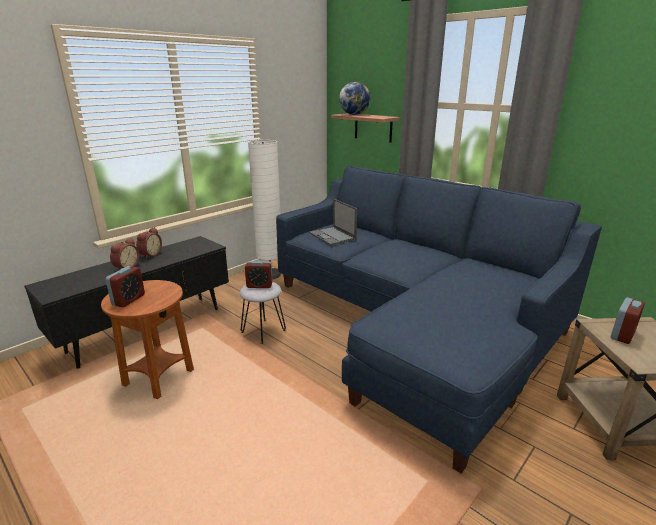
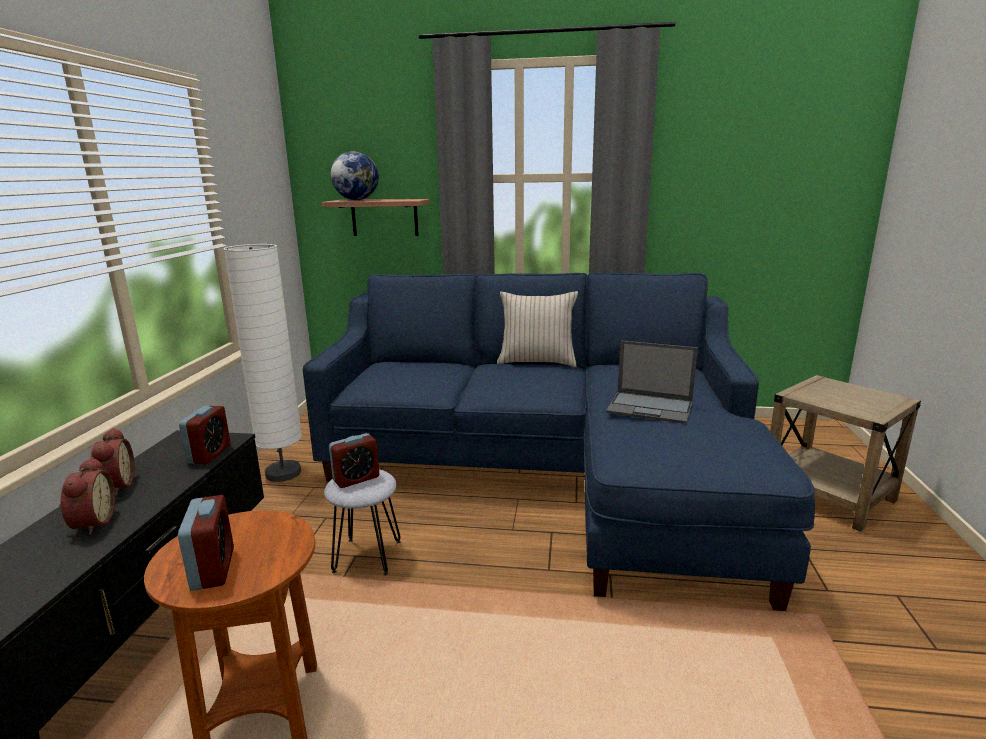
camera: 35 degrees left, 5 degrees down
laptop [309,199,357,245] -> laptop moved to [606,340,698,424]
alarm clock [611,297,645,344] -> alarm clock moved to [179,406,231,464]
none -> beige pillow [497,291,578,367]

